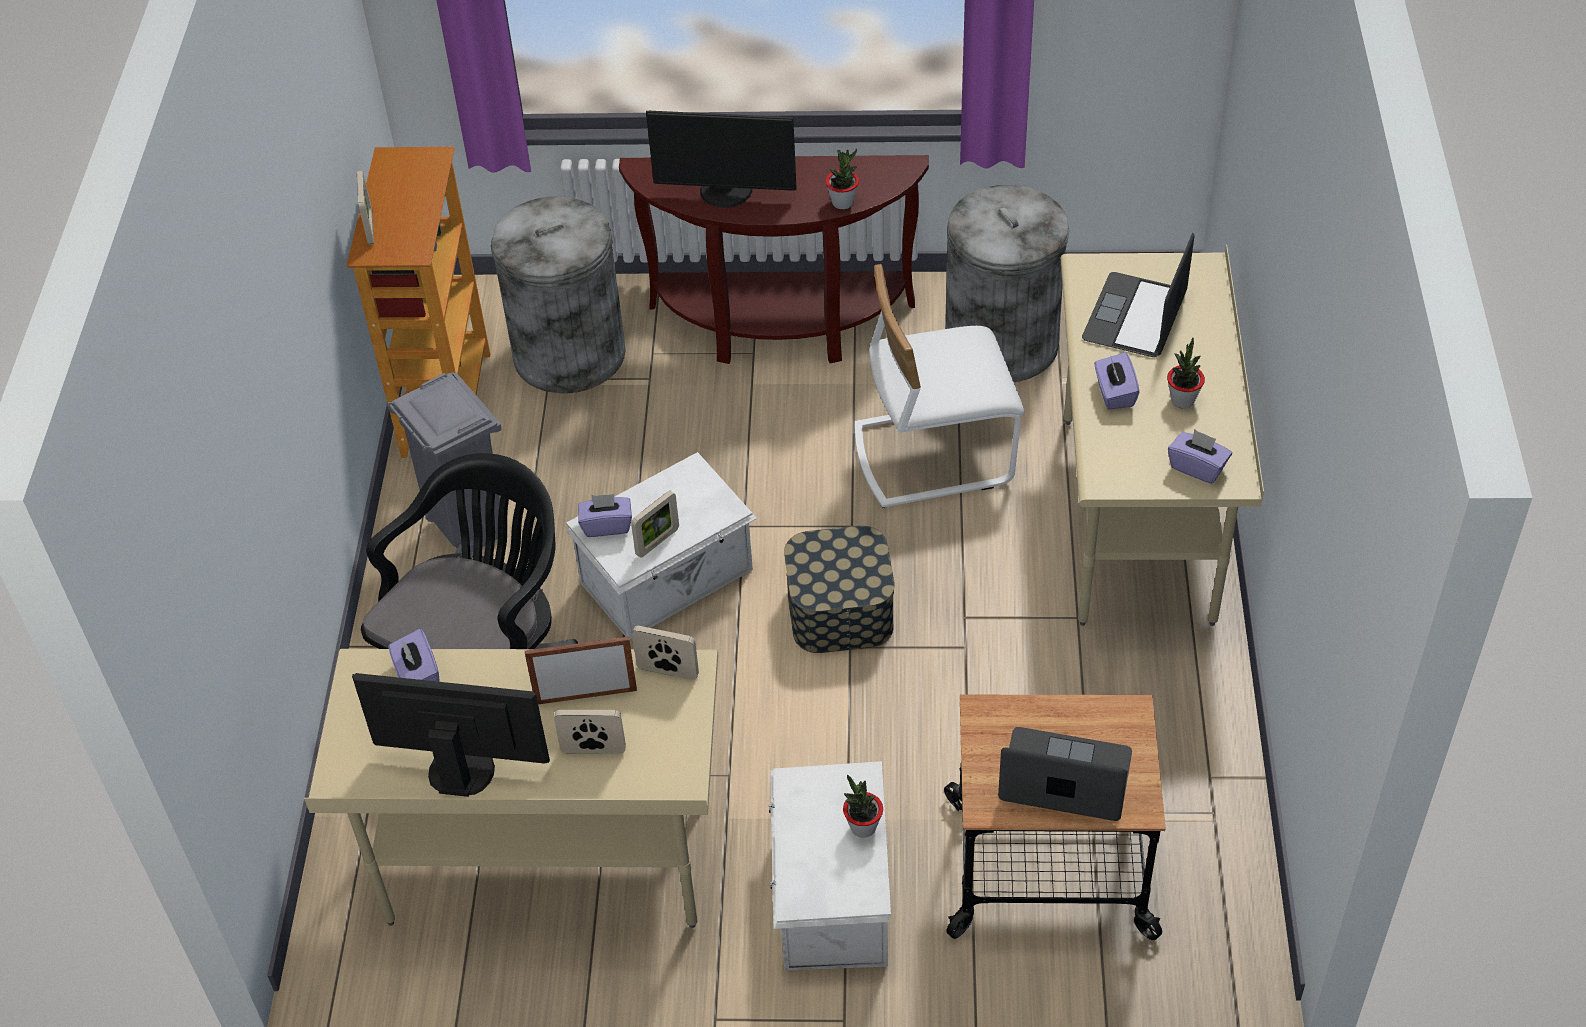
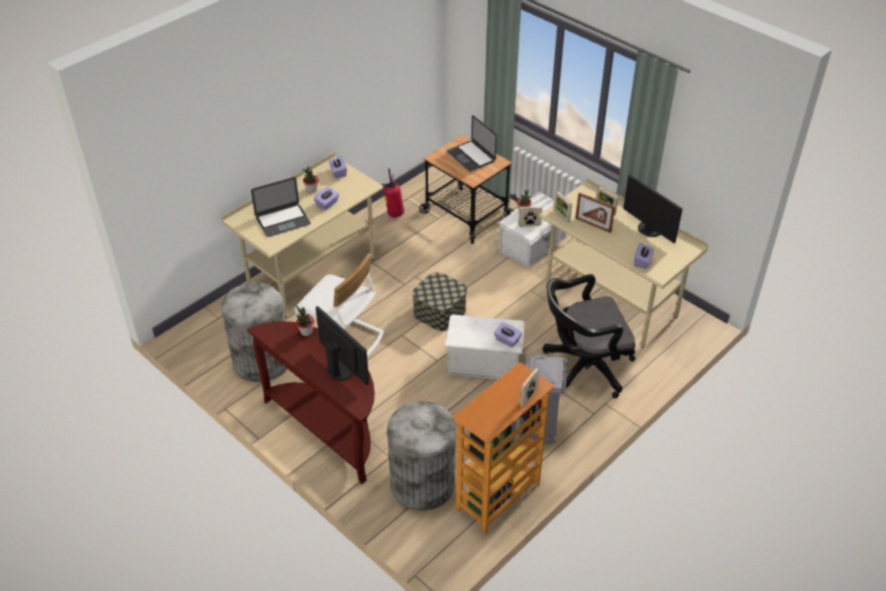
camera: 140 degrees left, 5 degrees down
picture frame [631,491,679,558] -> picture frame moved to [518,207,543,227]
none -> fire extinguisher [382,168,404,218]

